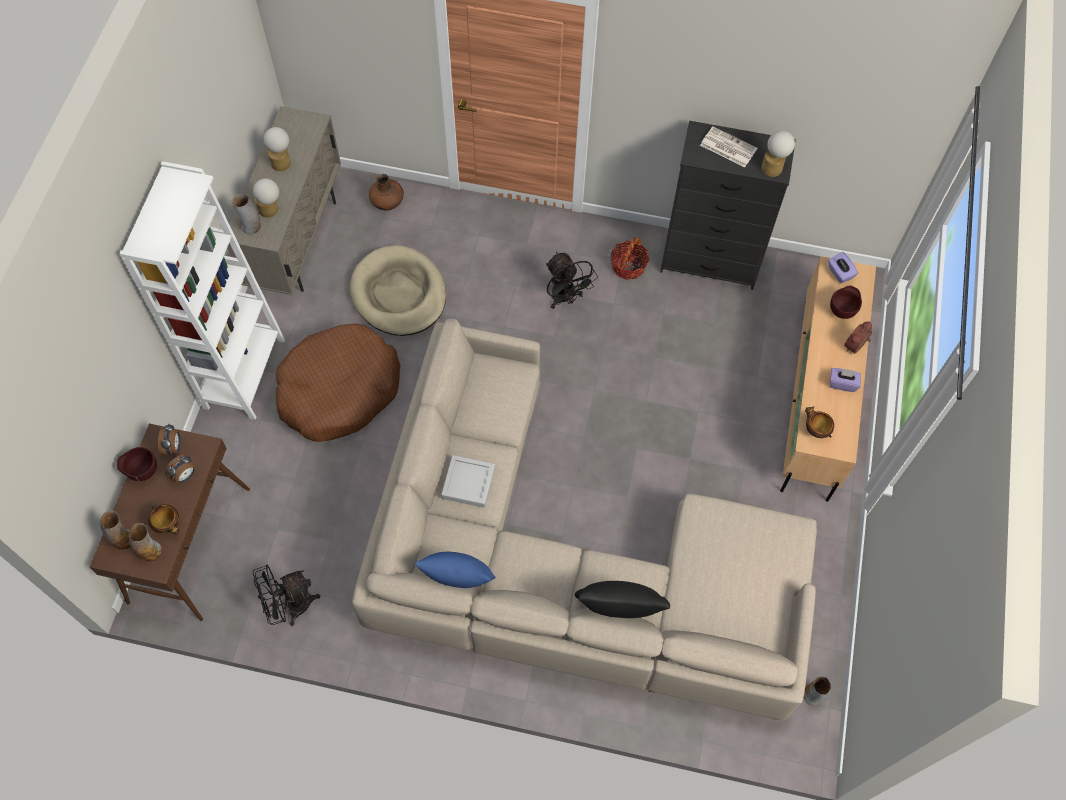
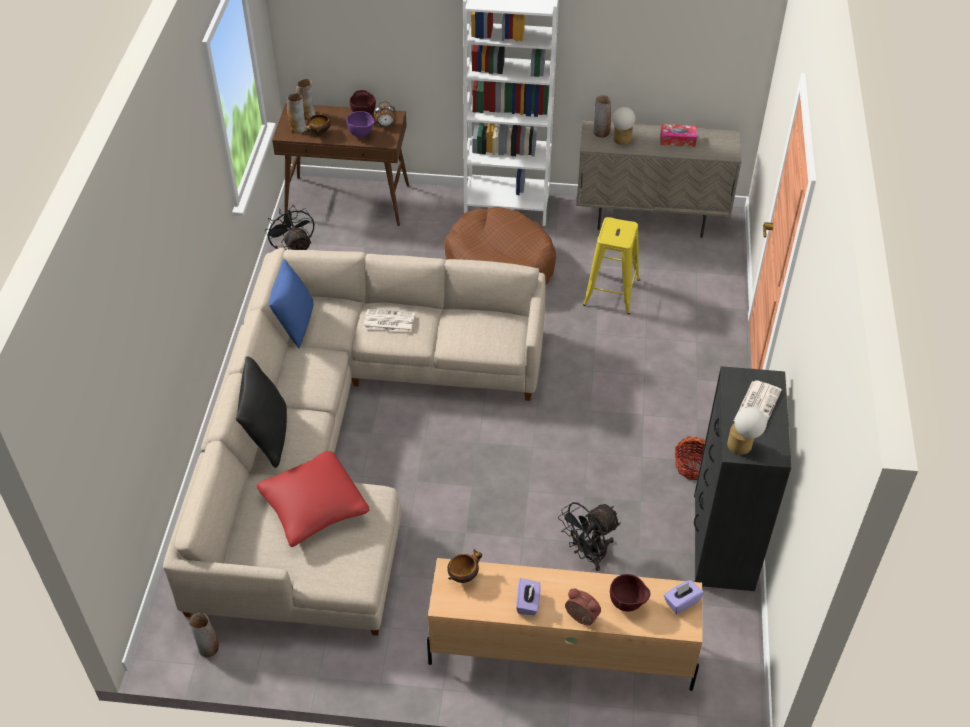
camera: 85 degrees right, 15 degrees down
alarm clock [165,454,195,483] -> purple bowl [346,111,375,137]
table lamp [264,127,291,171] -> tissue box [660,124,697,147]
beige dog bed [350,245,446,336] -> yellow stool [583,217,640,314]
brown vase [369,174,404,211] -> none
grey tray [441,455,495,508] -> newspaper [364,309,415,332]
black fan [546,252,598,309] -> black fan moved to [558,502,621,571]
none -> red pillow [257,451,370,547]

